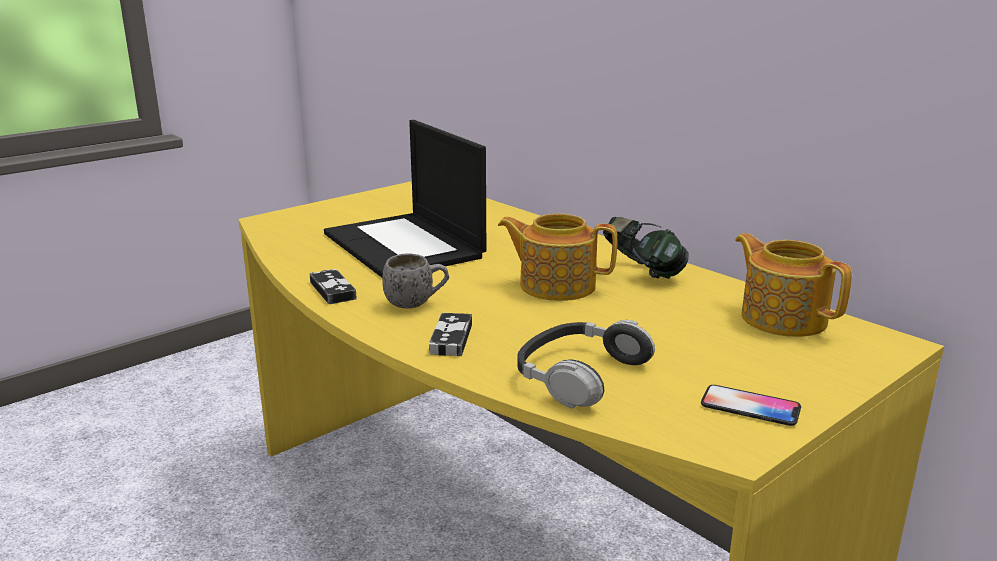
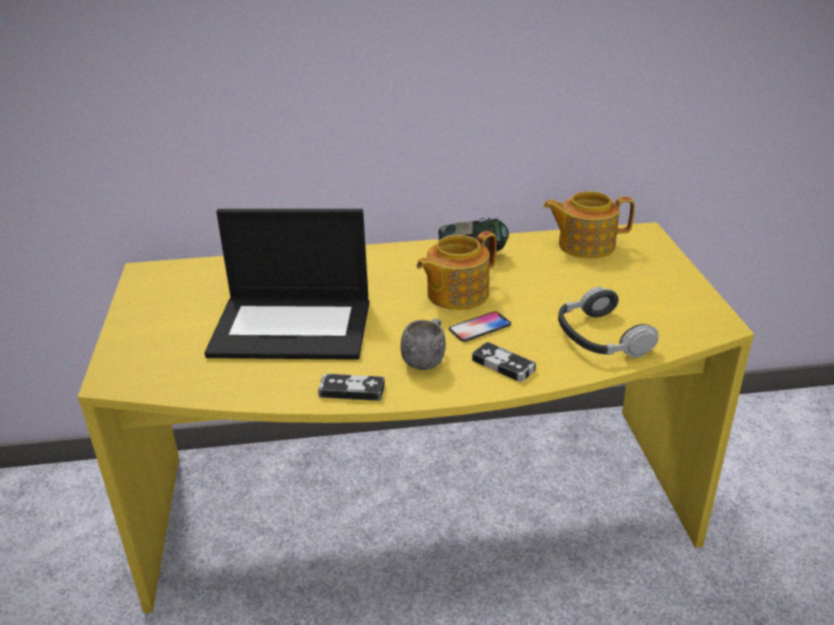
camera: 55 degrees left, 10 degrees up
phone [701,385,801,426] -> phone moved to [449,311,511,342]

